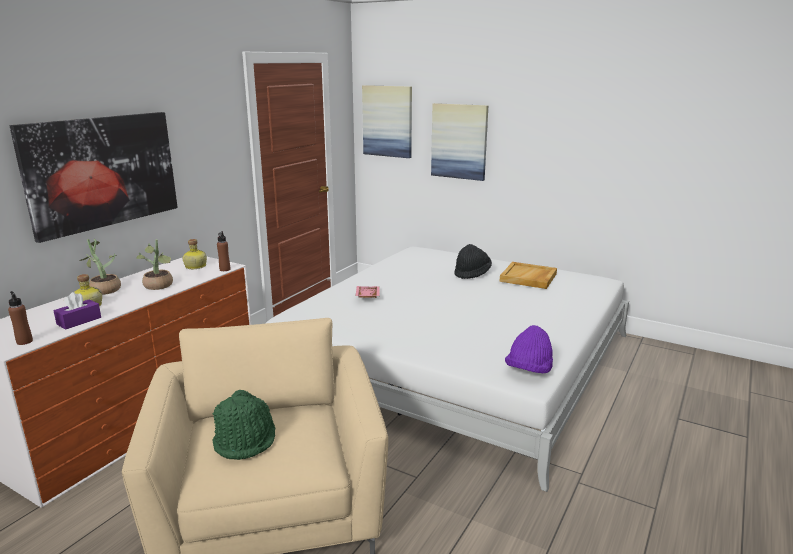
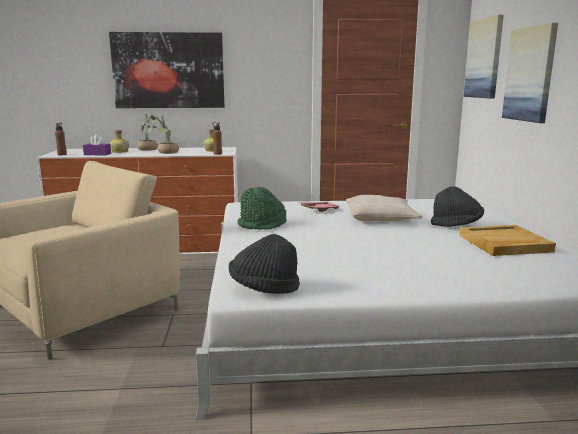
camera: 55 degrees right, 5 degrees down
green hat [212,390,275,460] -> green hat moved to [237,187,286,230]
purple hat [505,325,553,373] -> black hat [229,234,300,294]
none -> beige pillow [346,195,422,221]

